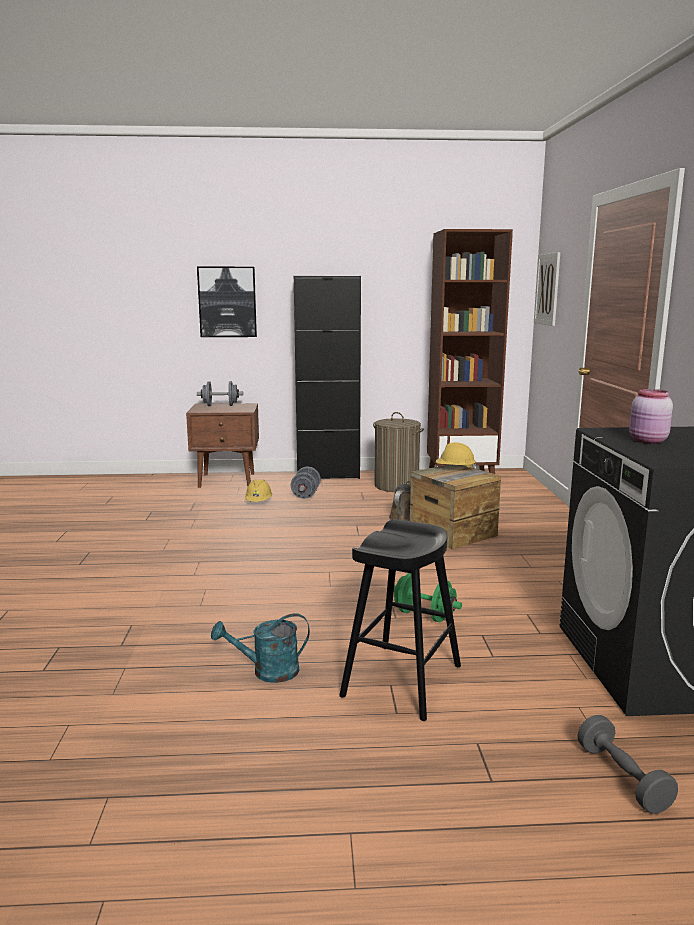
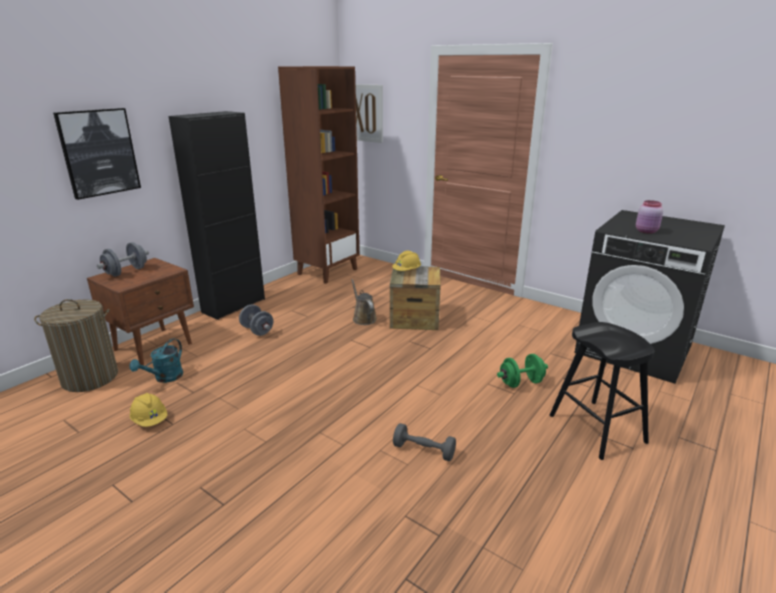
camera: 50 degrees left, 10 degrees up
turquoise watering can [211,613,310,683] -> turquoise watering can moved to [130,339,183,383]
yellow hard hat [245,479,272,502] -> yellow hard hat moved to [130,393,167,427]
laundry basket [373,412,424,492] -> laundry basket moved to [34,299,118,392]
grey dumbbell [578,715,678,814] -> grey dumbbell moved to [393,423,456,461]

